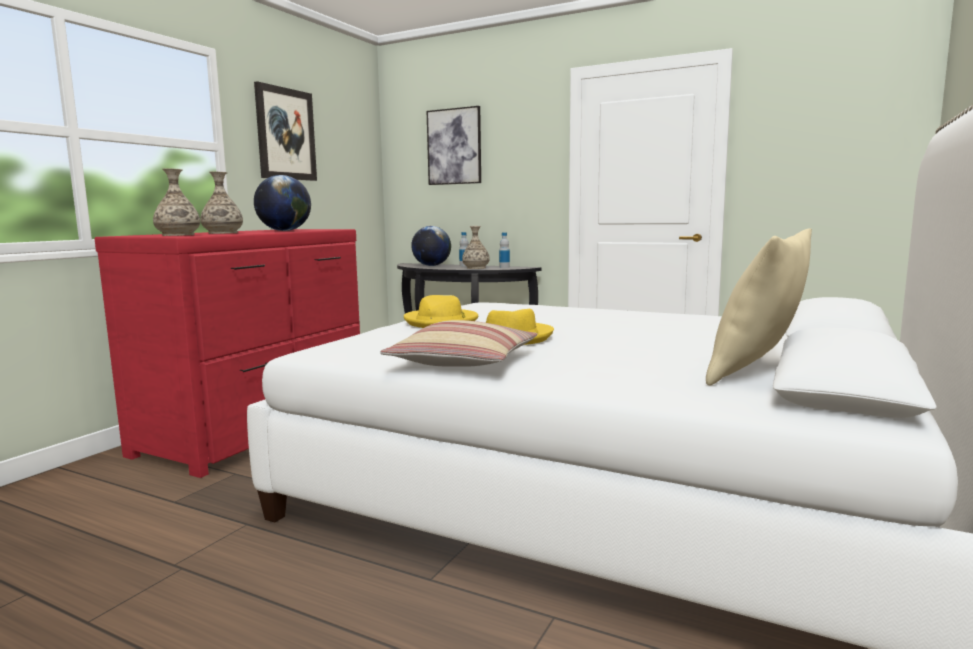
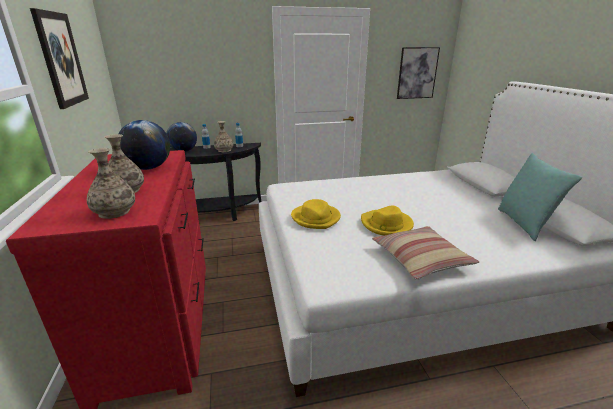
camera: 40 degrees left, 15 degrees up
picture [426,106,481,185] -> picture moved to [397,47,440,99]
beige pillow [706,229,812,386] -> turquoise pillow [498,153,582,241]

